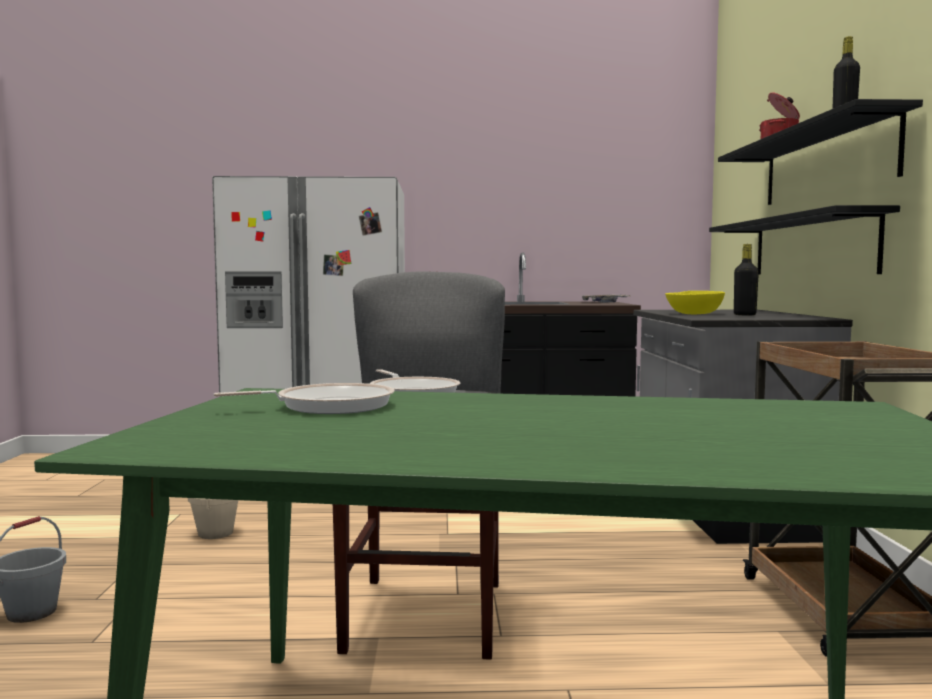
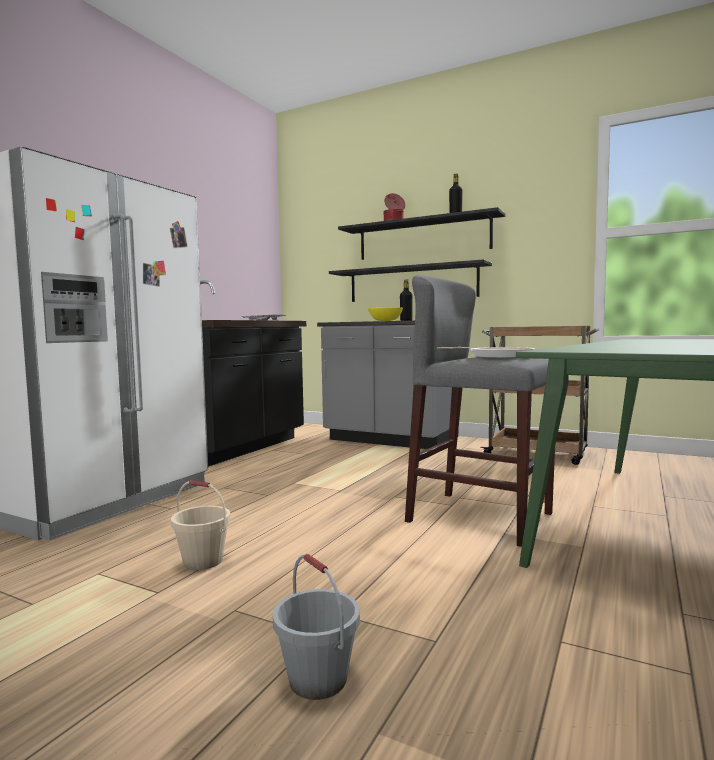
camera: 60 degrees left, 0 degrees up
frying pan [213,383,395,414] -> none

